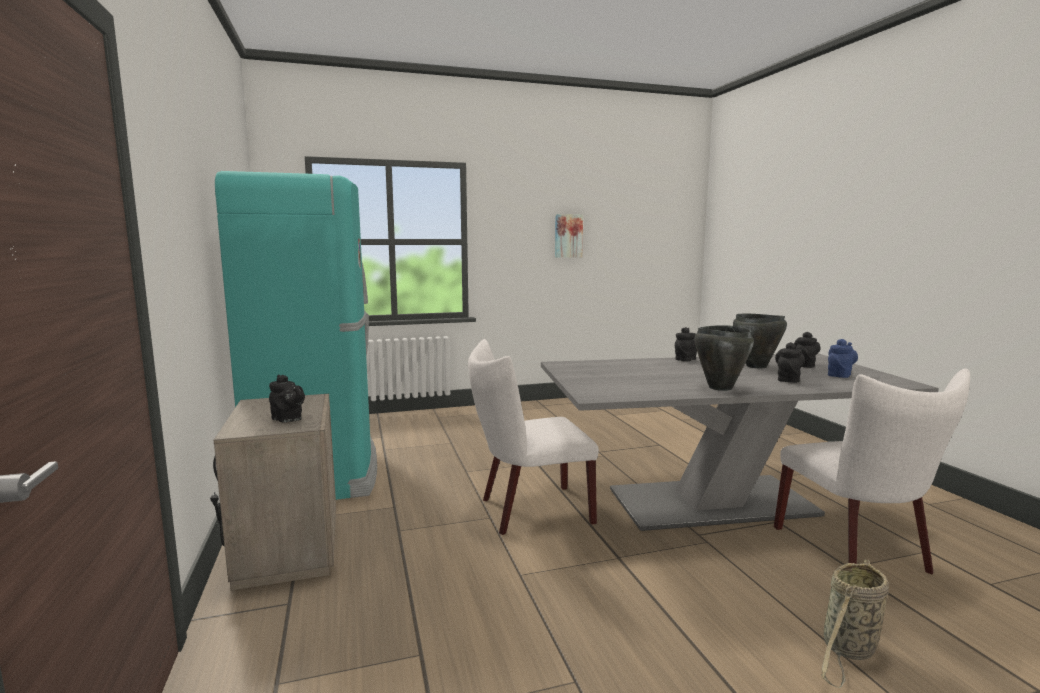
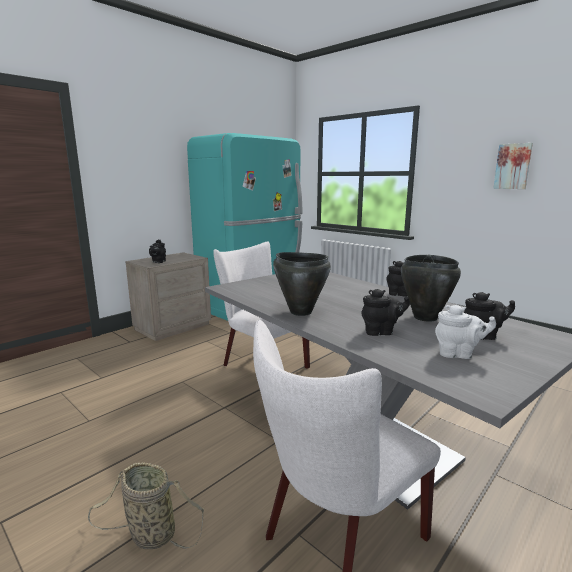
camera: 60 degrees right, 5 degrees up
blue teapot [828,339,858,378] -> white teapot [435,305,496,359]

